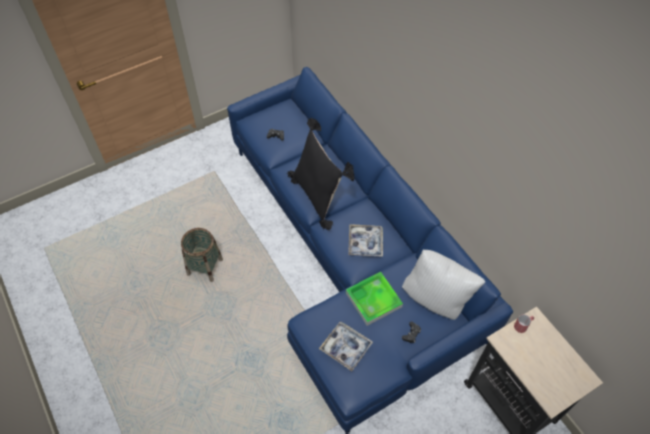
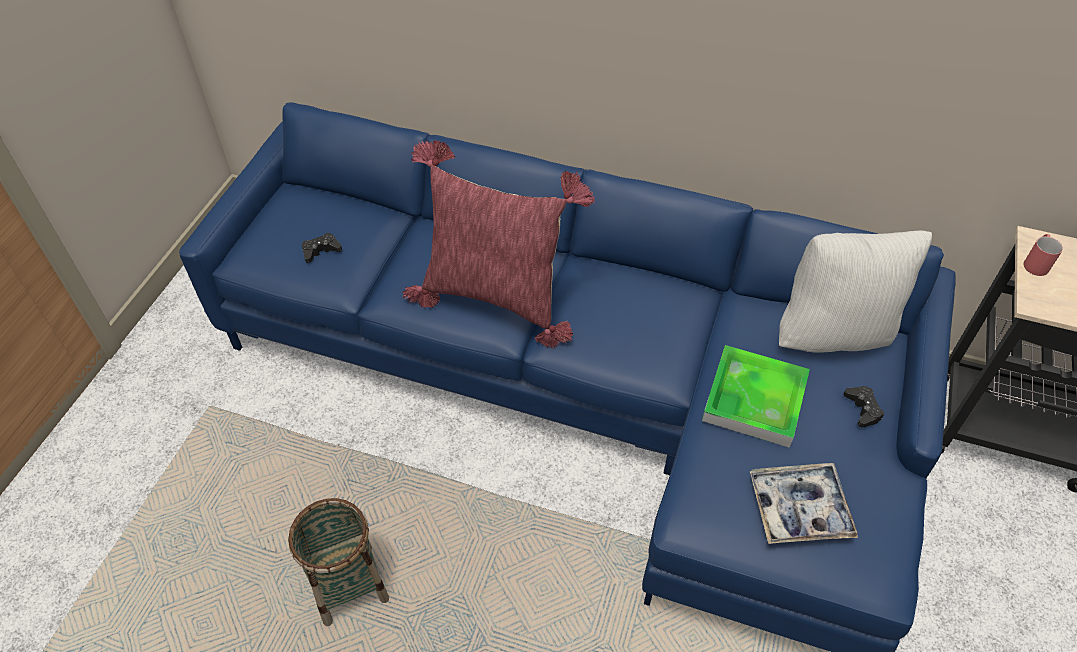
camera: 40 degrees left, 5 degrees down
black pillow [287,118,355,231] -> red pillow [402,140,595,349]
tray [348,224,383,257] -> none

